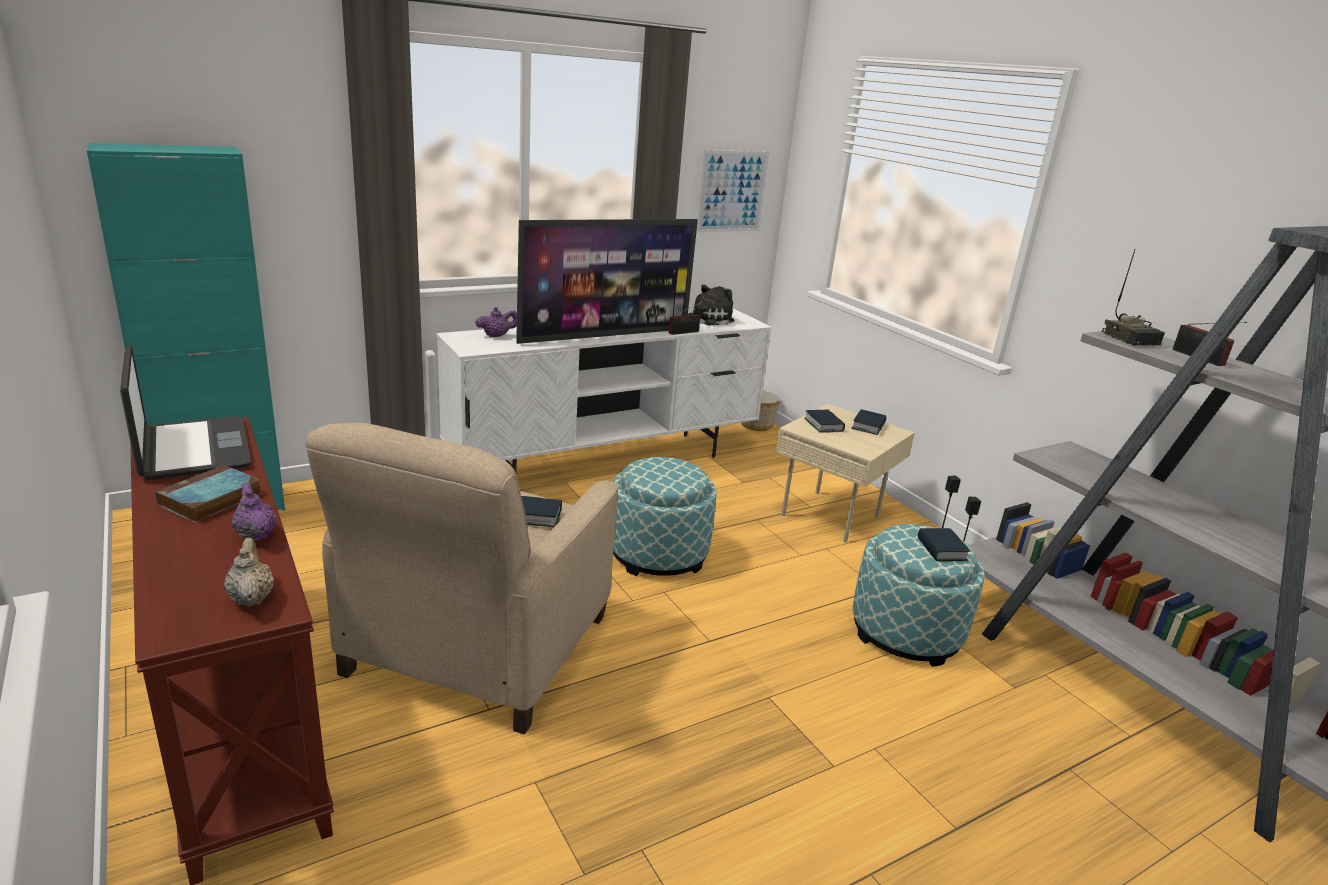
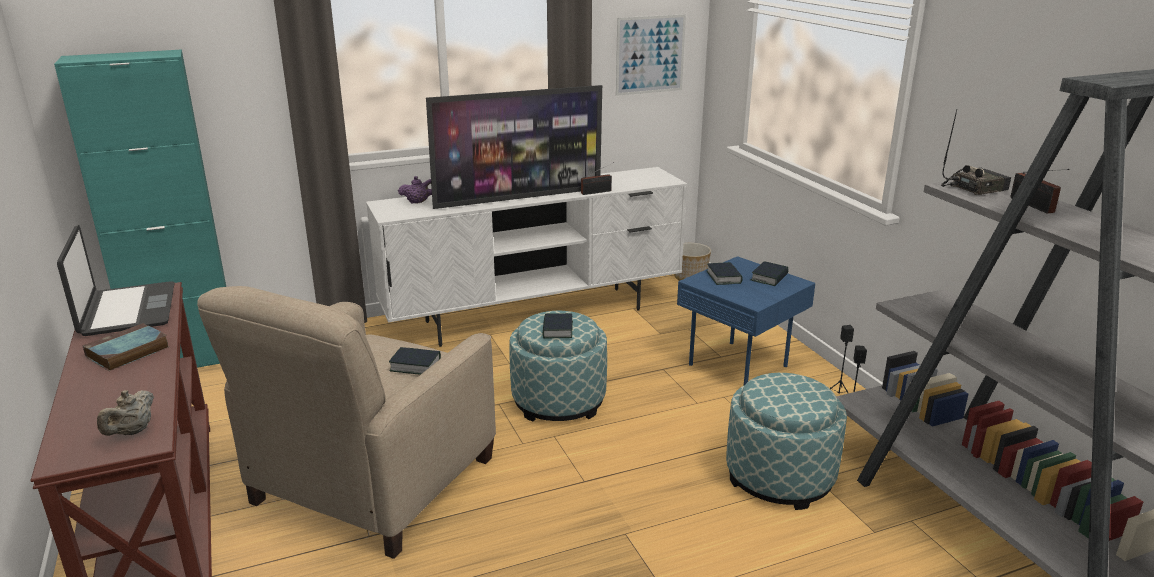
camera: 10 degrees right, 0 degrees up
beige teapot [224,538,274,607] -> beige teapot turned 150 degrees counterclockwise [97,390,154,436]
purple teapot [231,482,277,541] -> none
plush toy [688,284,734,325] -> none
beige side table [776,404,914,543] -> blue side table [677,256,815,386]
book [918,528,970,561] -> book moved to [542,313,573,338]
radio [1102,250,1165,346] -> radio turned 105 degrees counterclockwise [941,109,1011,195]

